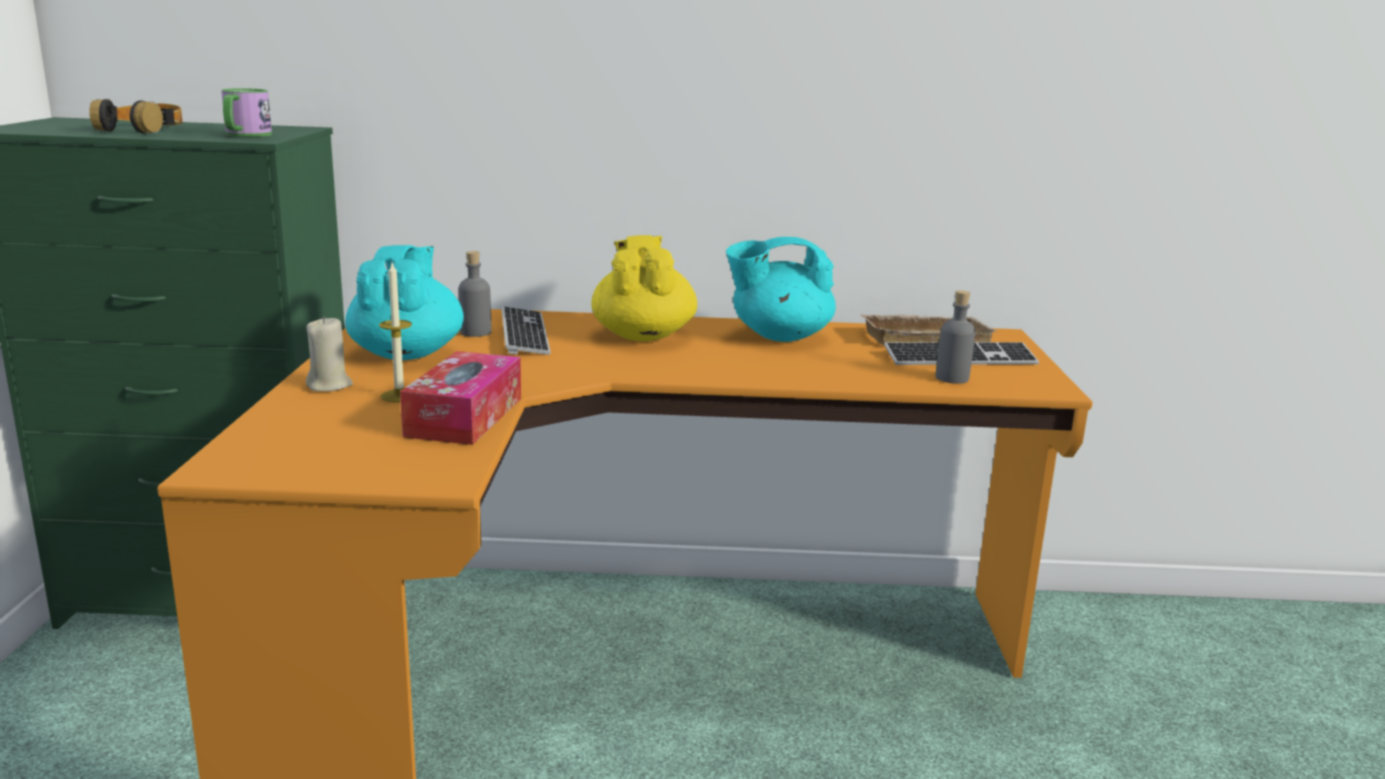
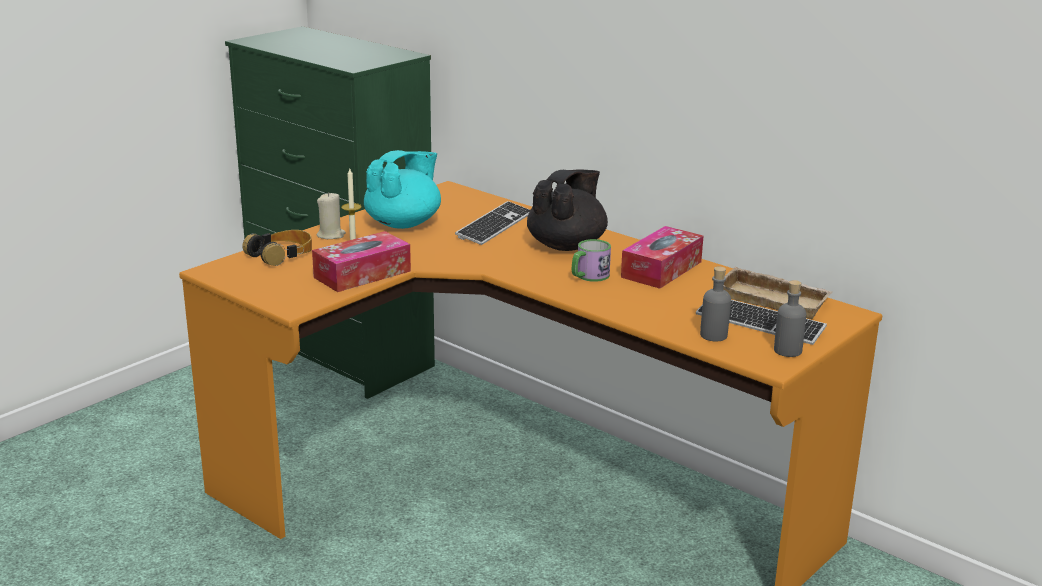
camera: 40 degrees right, 5 degrees up
headphones [89,99,183,134] -> headphones moved to [242,230,312,266]
mug [221,88,272,137] -> mug moved to [572,239,611,282]
grey bottle [459,251,491,337] -> grey bottle moved to [774,280,806,357]
yellow teapot [592,235,697,341] -> black teapot [527,170,608,251]
turquoise teapot [726,237,836,342] -> tissue box [621,226,703,289]

